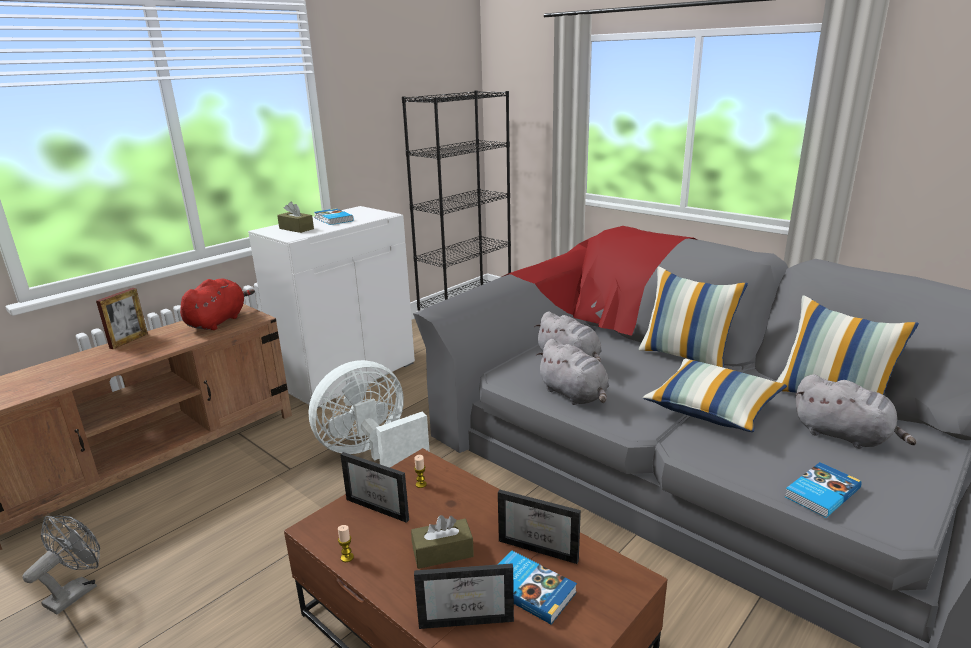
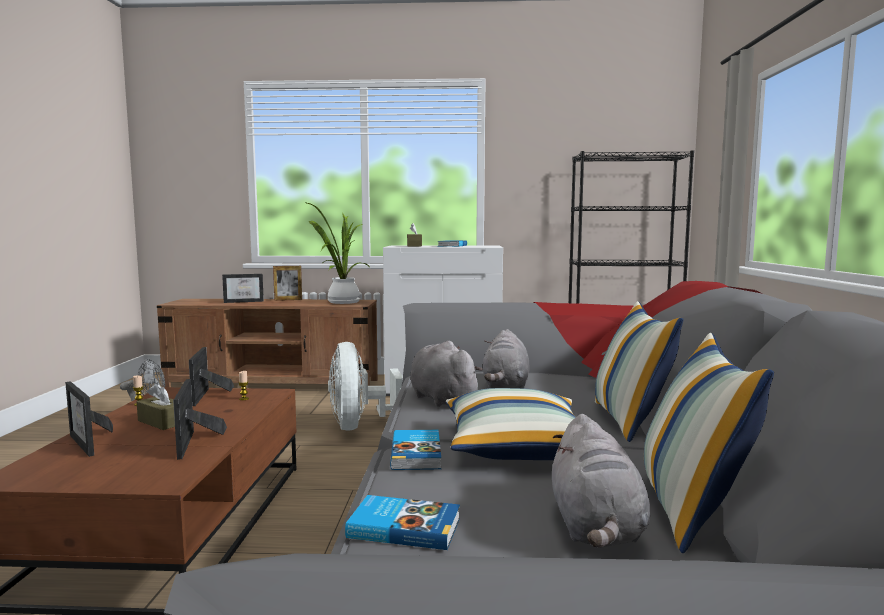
camera: 50 degrees right, 15 degrees down
red plush toy [180,279,255,330] -> potted plant [304,202,369,304]
white fan [308,360,430,468] -> white fan turned 120 degrees counterclockwise [328,342,403,431]
book [499,550,577,625] -> book moved to [390,430,441,470]
grey plush toy [536,339,609,405] -> grey plush toy turned 135 degrees clockwise [410,341,483,407]
none -> picture frame [222,274,264,303]

